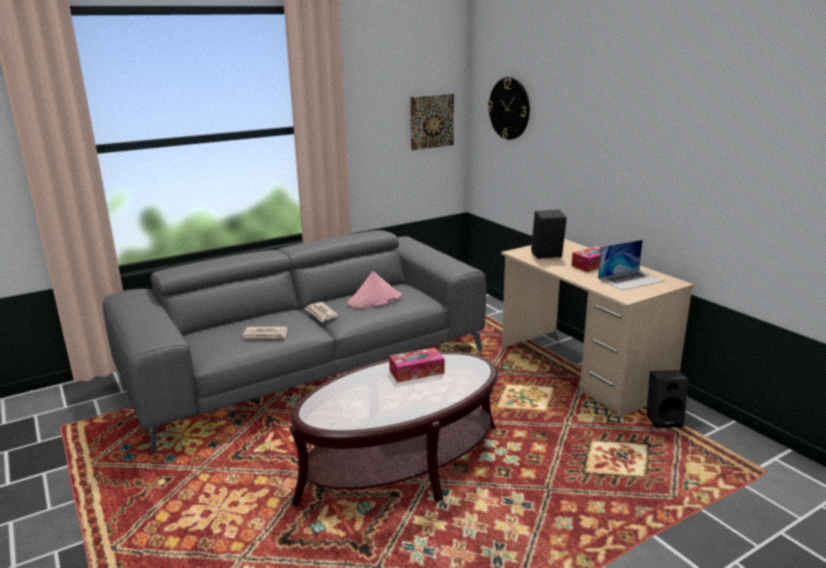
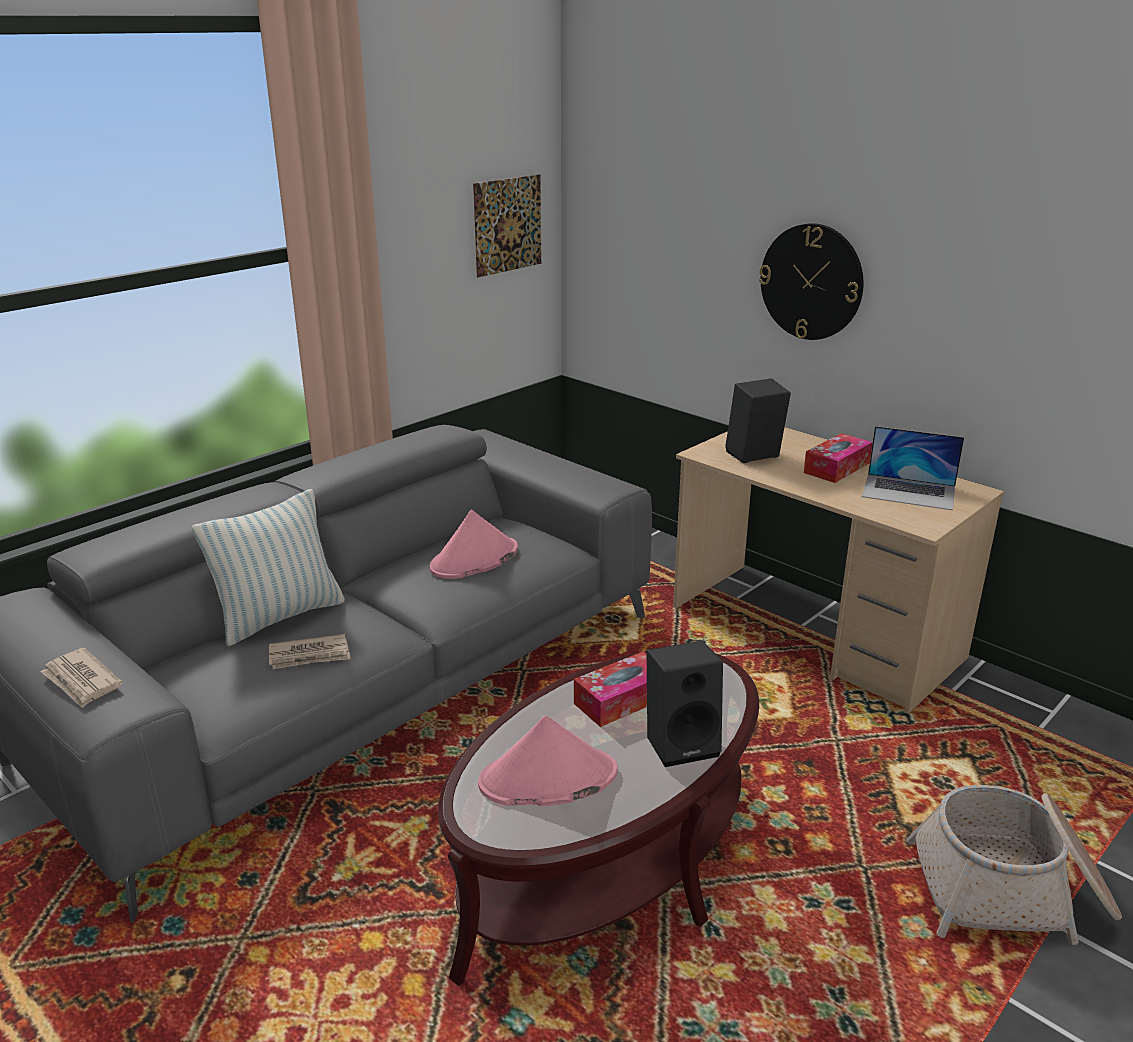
camera: 15 degrees left, 5 degrees up
newspaper [305,302,338,322] -> newspaper moved to [40,648,123,708]
wall clock [488,77,530,140] -> wall clock moved to [759,223,864,340]
laptop [598,240,664,290] -> laptop turned 60 degrees clockwise [862,426,964,510]
black speaker [647,370,688,428] -> black speaker moved to [647,641,723,767]
none -> pillow [192,489,345,646]
none -> pink hat [478,716,618,806]
none -> basket [906,785,1122,945]

